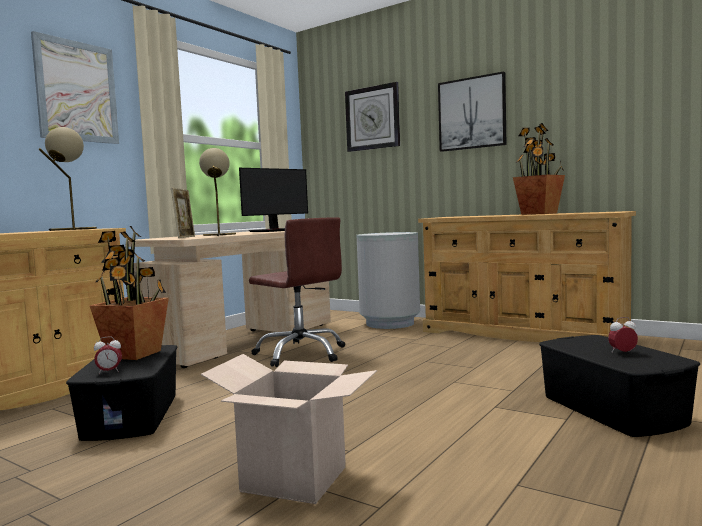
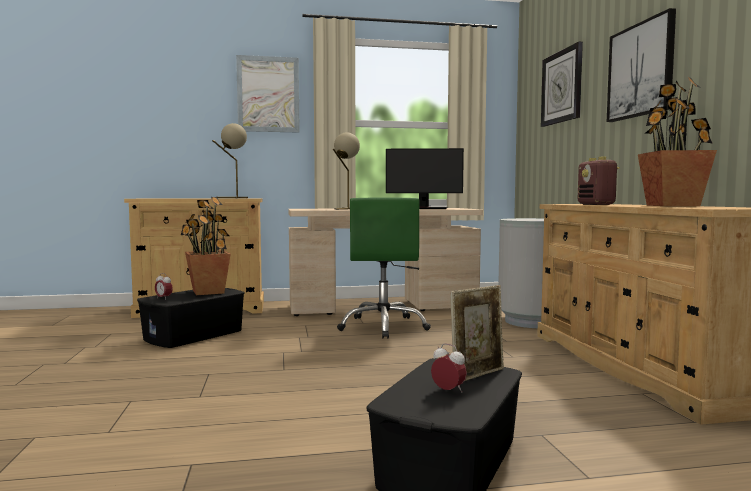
camera: 45 degrees right, 0 degrees up
picture frame [171,187,195,238] -> picture frame moved to [450,285,504,381]
cardboard box [201,354,377,504] -> none
brown office chair [249,218,345,367] -> green office chair [337,198,431,339]
none -> radio [578,157,620,205]

